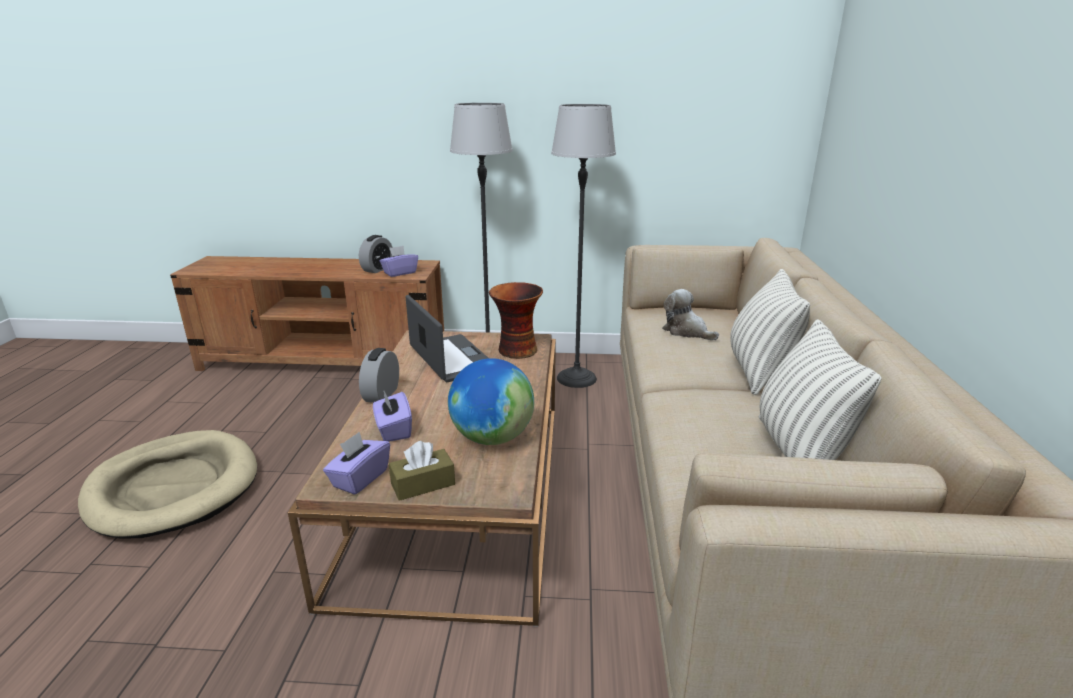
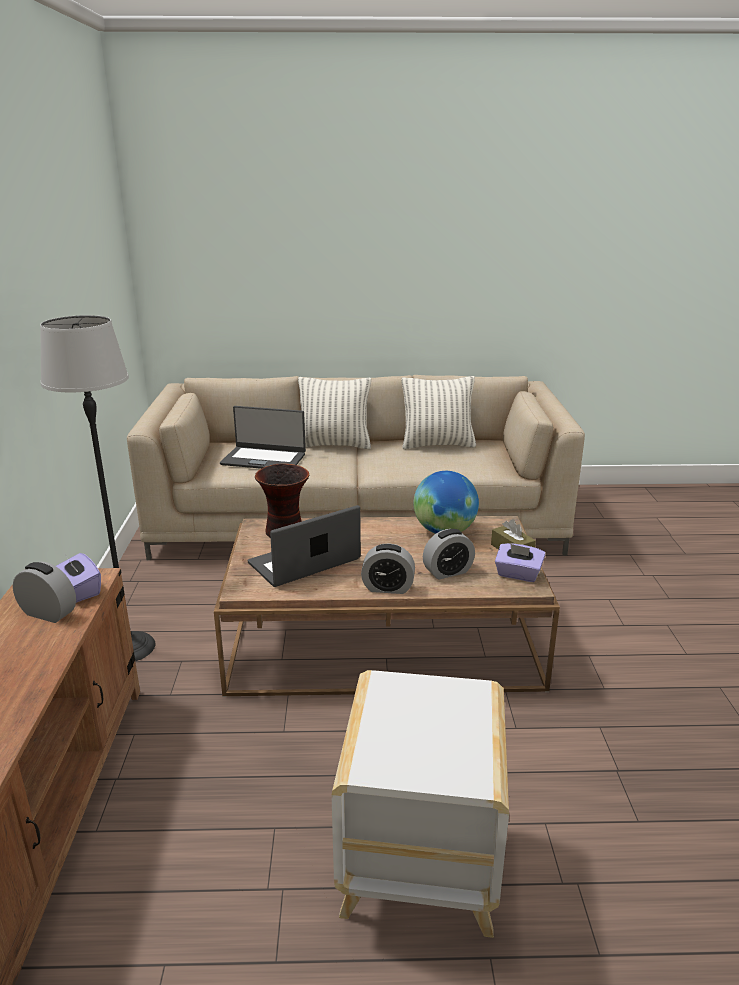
camera: 95 degrees left, 0 degrees up
beige dog bed [78,430,257,539] -> white side table [331,670,509,938]
purple tissue box [373,391,412,442] -> alarm clock [423,529,475,580]
floor lamp [551,104,616,388] -> none
plush toy [662,289,719,340] -> laptop [220,406,306,469]

